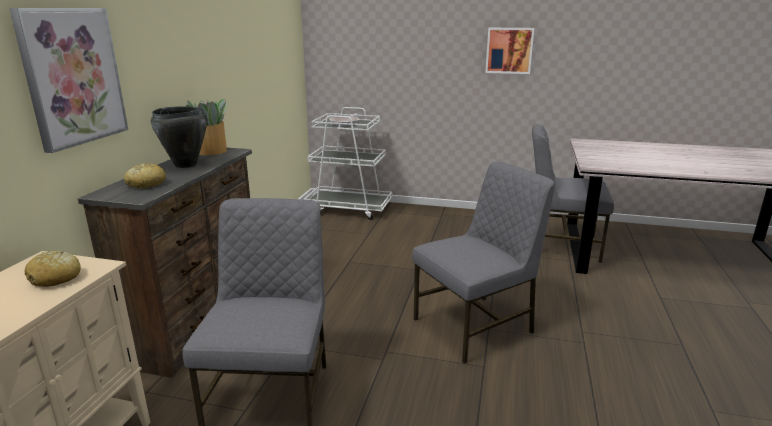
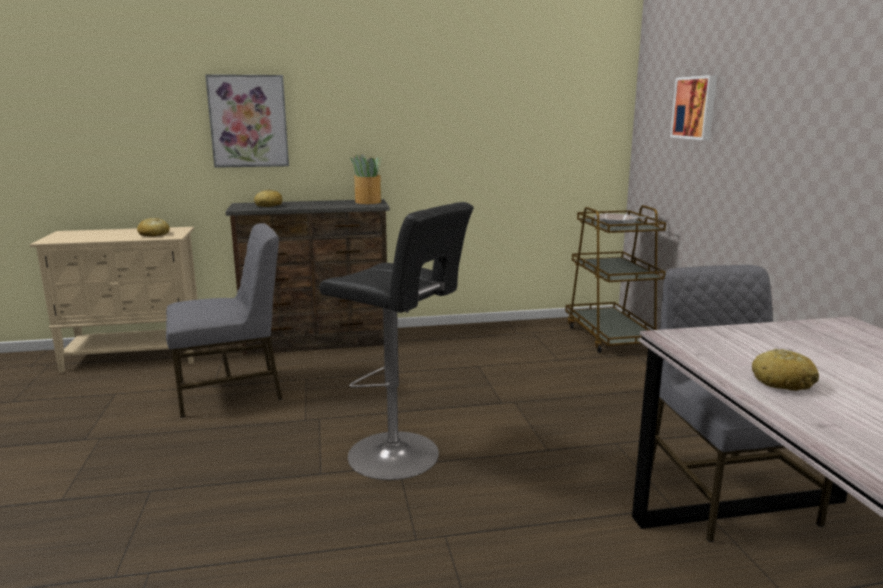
camera: 65 degrees right, 5 degrees down
black cooking pot [151,107,207,168] -> none
white cart [303,107,392,220] -> brown cart [565,205,666,353]
grey chair [412,162,555,364] -> black stool [319,202,474,480]
picture [485,28,534,74] -> picture moved to [670,75,717,140]
none -> bread [752,348,819,391]

